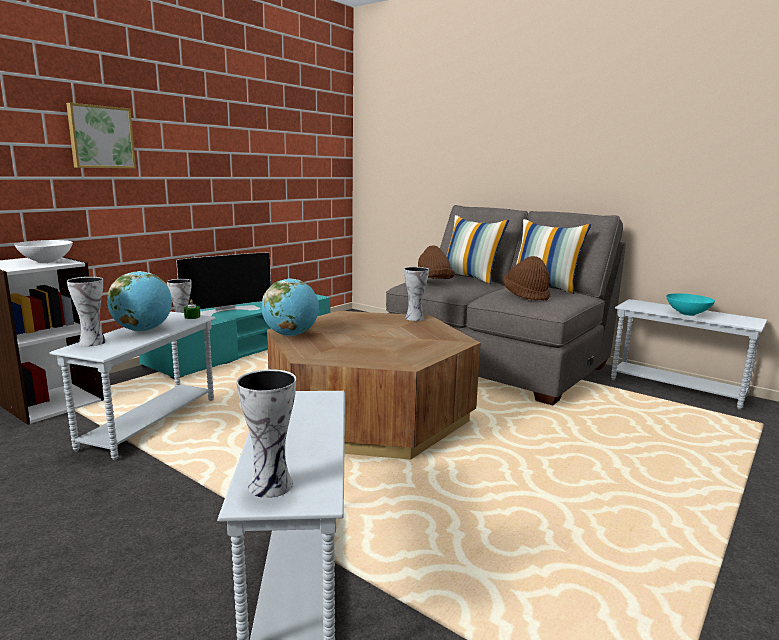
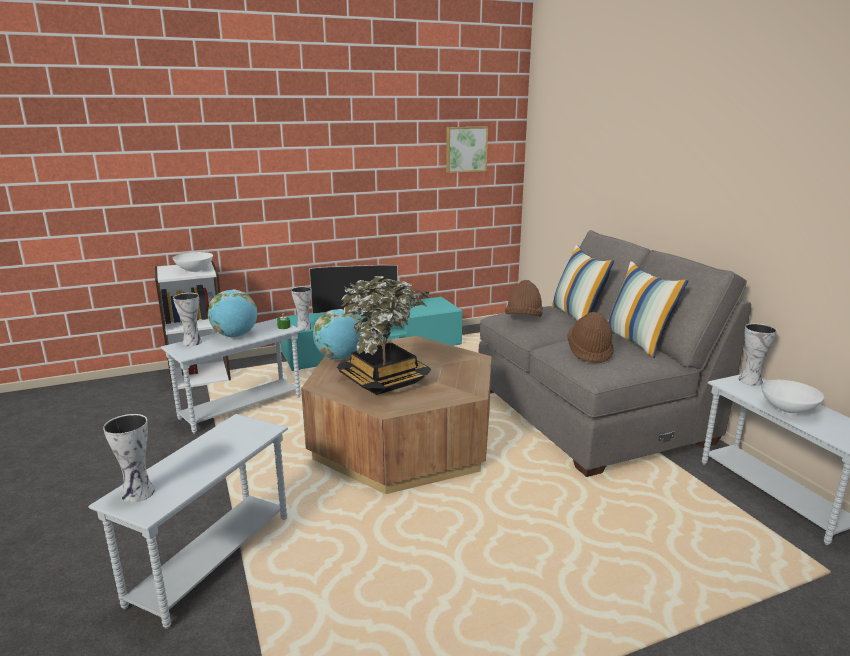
camera: 30 degrees right, 5 degrees up
picture [66,103,136,169] -> picture moved to [446,127,488,173]
vase [404,267,429,321] -> vase moved to [738,323,777,386]
turquoise bowl [666,293,715,316] -> white bowl [761,380,824,414]
none -> potted plant [337,276,431,395]

